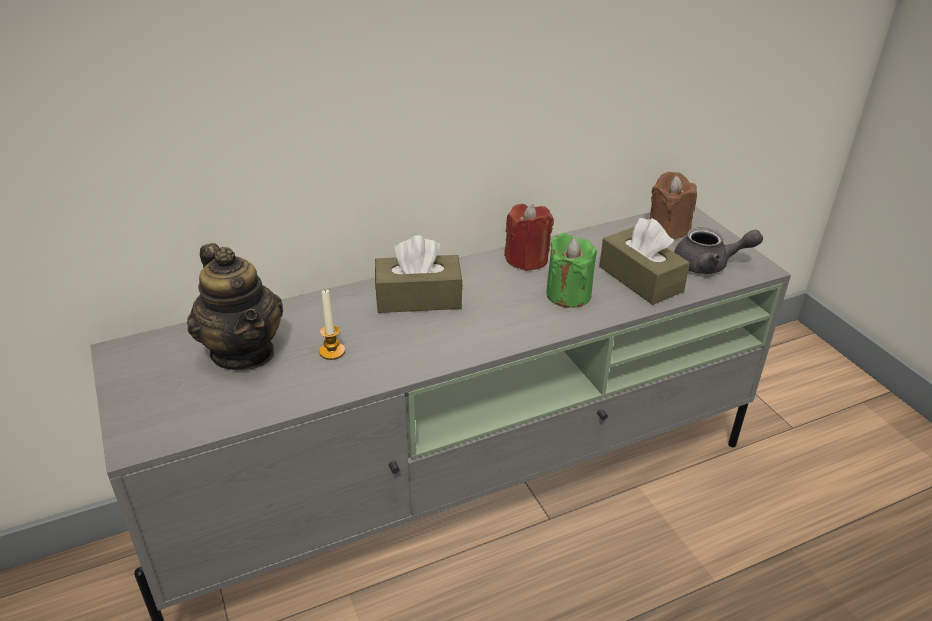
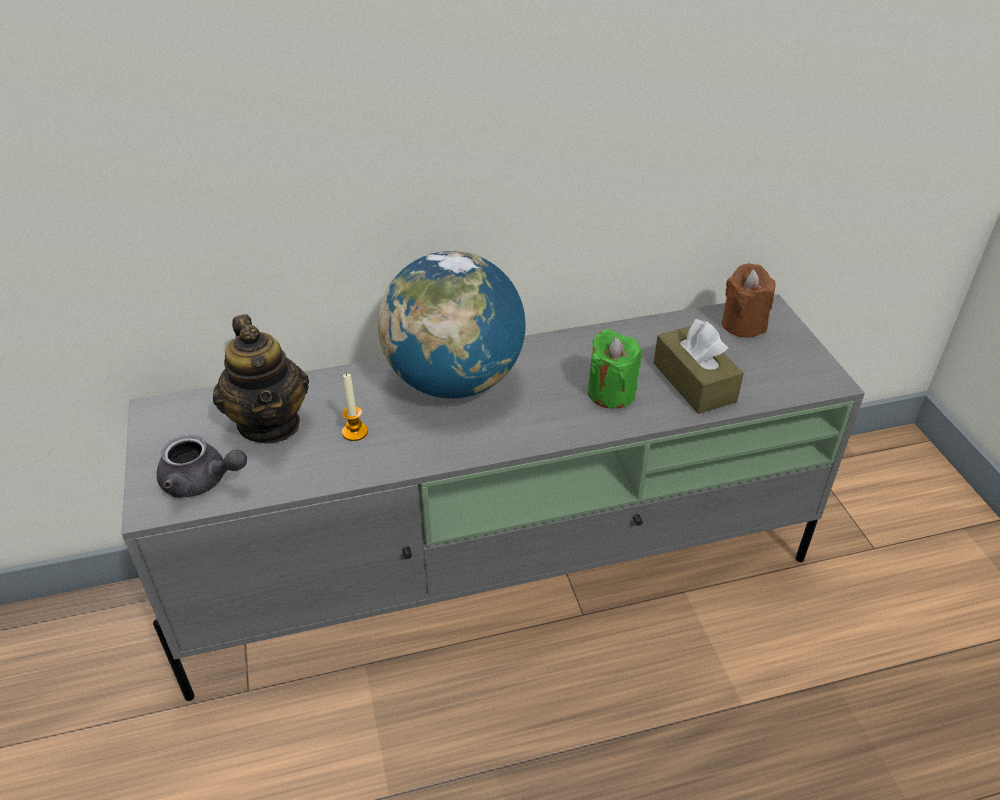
camera: 10 degrees right, 5 degrees up
brown tissue box [375,235,463,313] -> globe [378,251,526,399]
red candle [504,204,554,271] -> none
grey teapot [674,228,763,274] -> grey teapot moved to [157,435,247,498]

